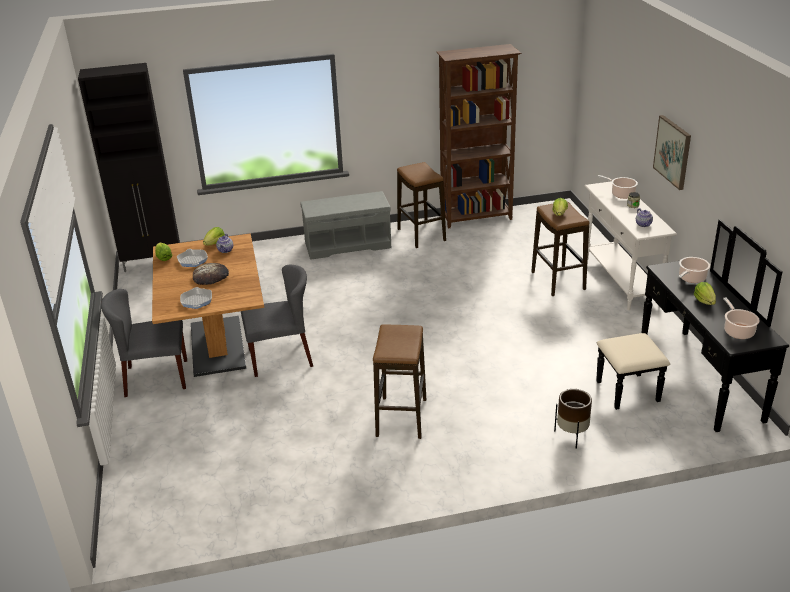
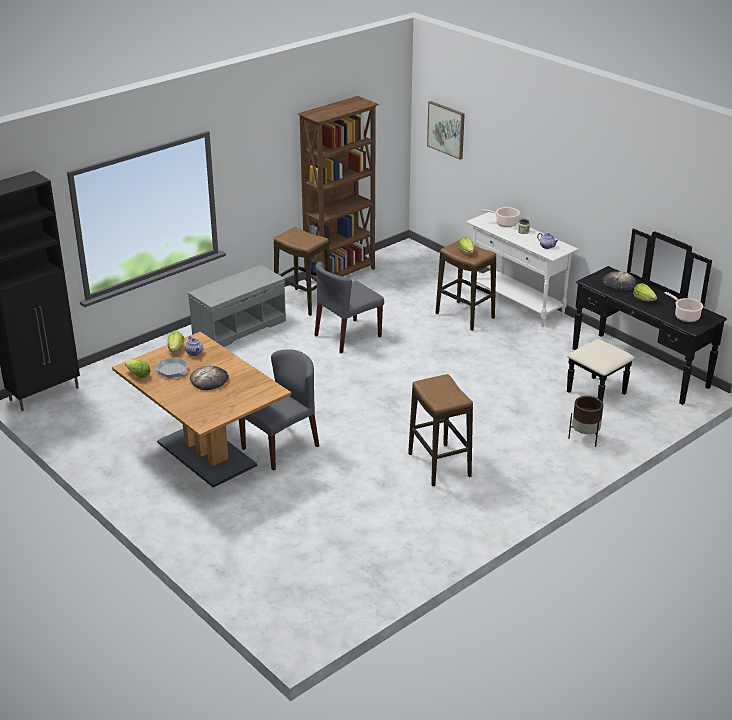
camera: 30 degrees left, 0 degrees up
grey chair [101,289,187,397] -> grey chair moved to [314,262,384,353]
frying pan [180,287,212,309] -> none
picture [653,115,691,190] -> picture moved to [427,101,465,160]
cooking pot [678,257,710,283] -> bread [602,271,636,291]

